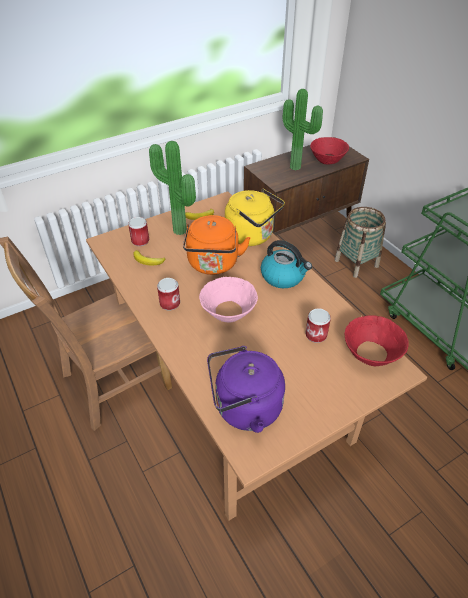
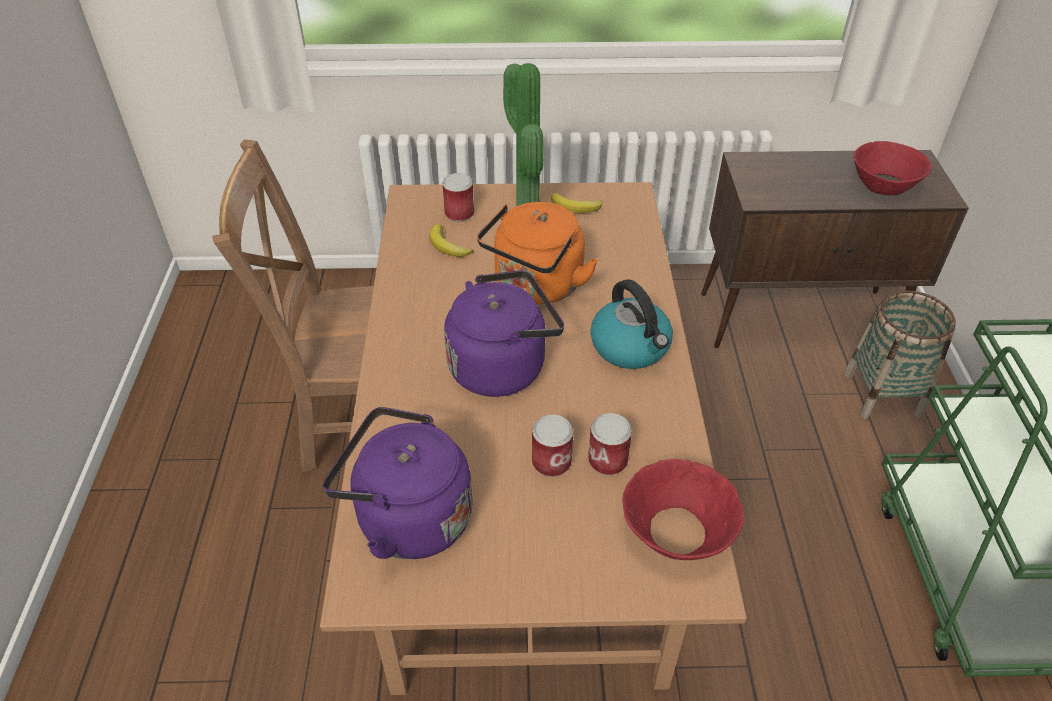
camera: 30 degrees right, 0 degrees up
can [157,278,180,311] -> can moved to [532,415,574,477]
pink bowl [199,277,258,322] -> purple kettle [444,270,564,397]
yellow kettle [225,188,285,246] -> none
potted plant [282,89,323,170] -> none

